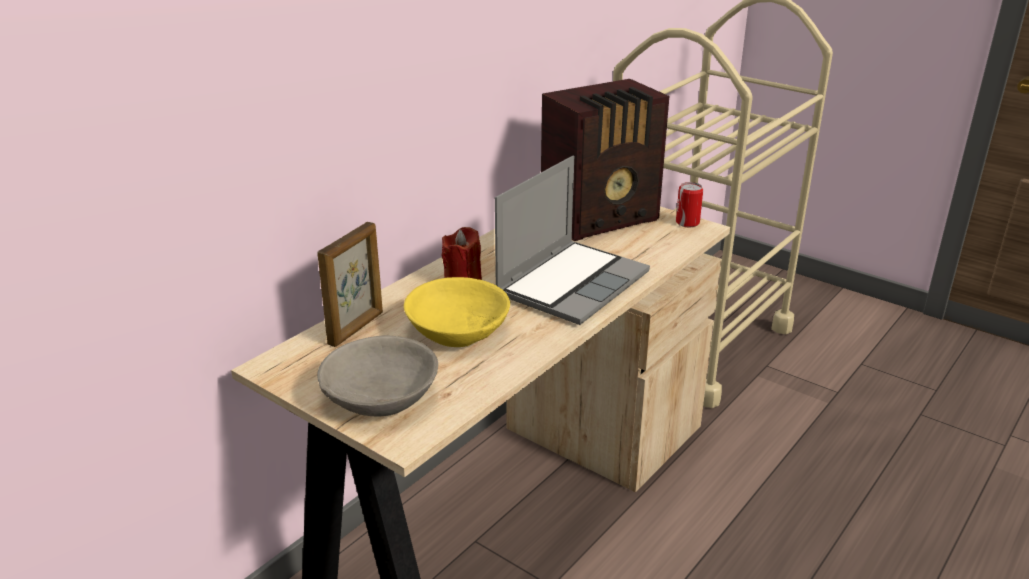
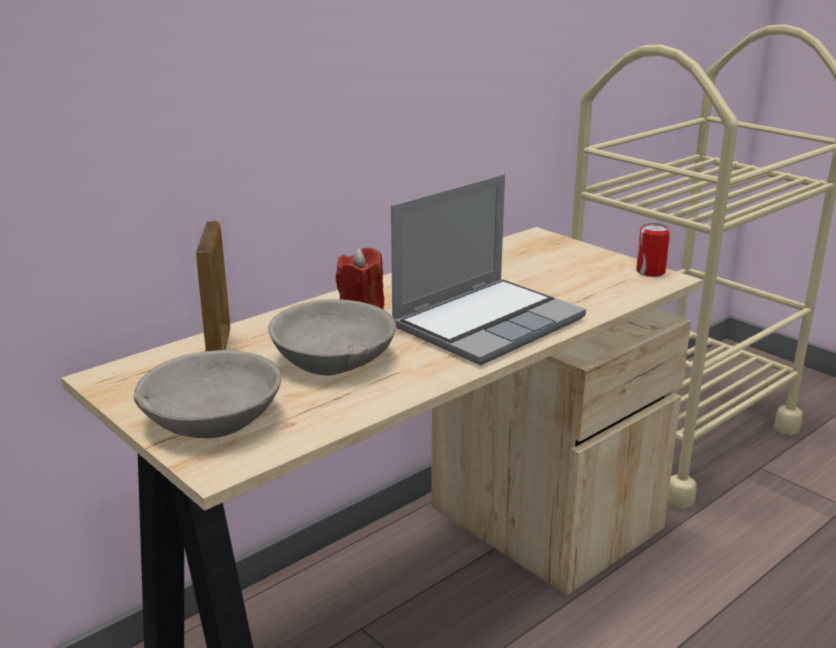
camera: 10 degrees right, 5 degrees down
picture frame [317,222,383,347] -> picture frame turned 45 degrees counterclockwise [196,221,230,351]
yellow bowl [404,277,510,347] -> grey bowl [268,299,396,376]
radio [541,79,670,241] -> none

